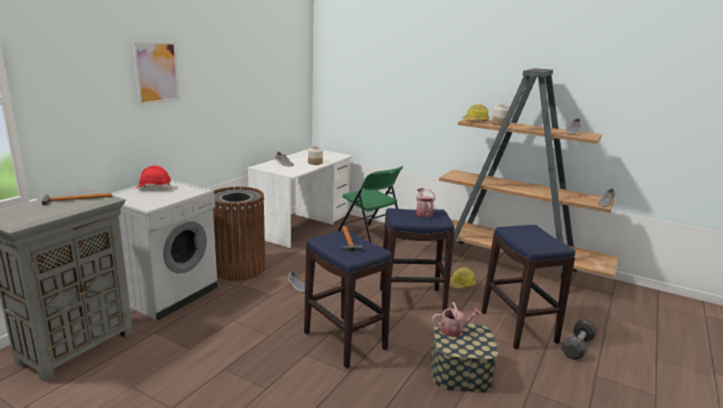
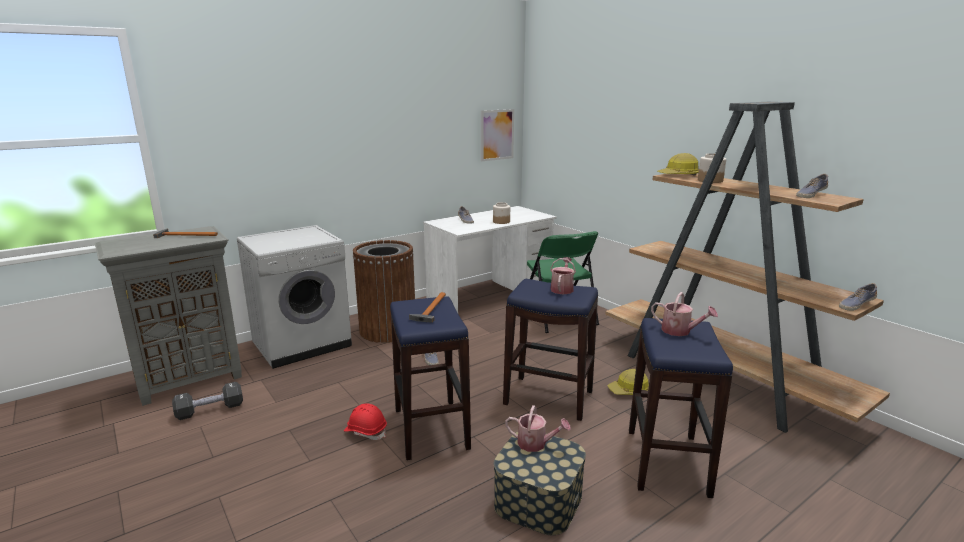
camera: 25 degrees right, 0 degrees up
picture [132,42,180,105] -> picture moved to [481,109,514,161]
red hard hat [136,166,172,190] -> red hard hat moved to [344,404,387,440]
black dumbbell [562,319,597,360] -> black dumbbell moved to [172,382,243,420]
none -> watering can [651,292,718,336]

